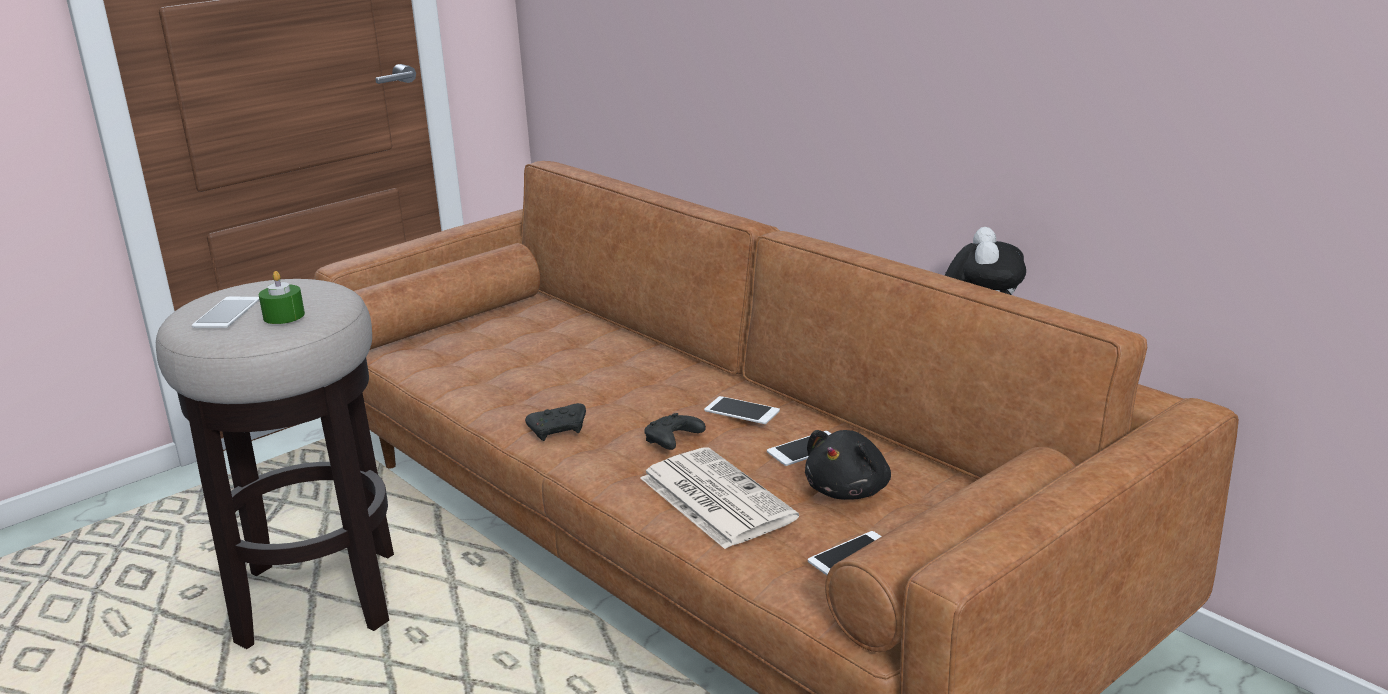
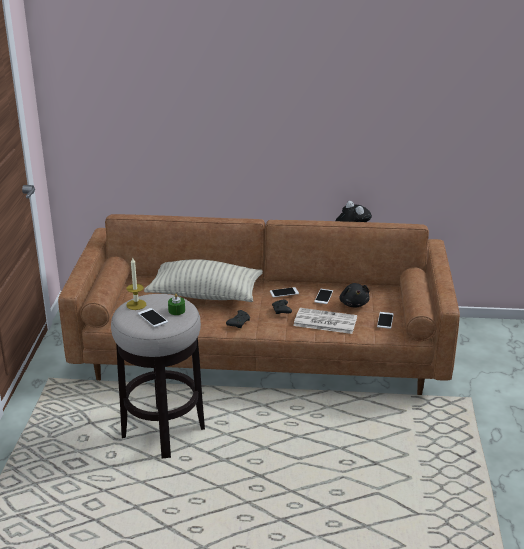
camera: 45 degrees left, 5 degrees up
none -> candle [126,258,146,310]
none -> pillow [144,259,263,302]

